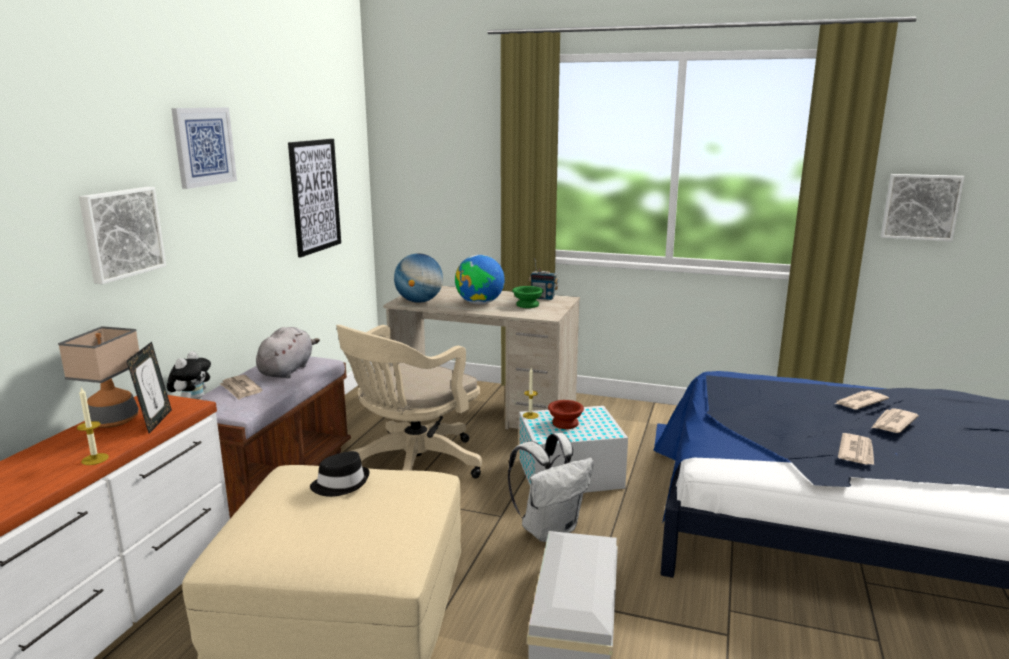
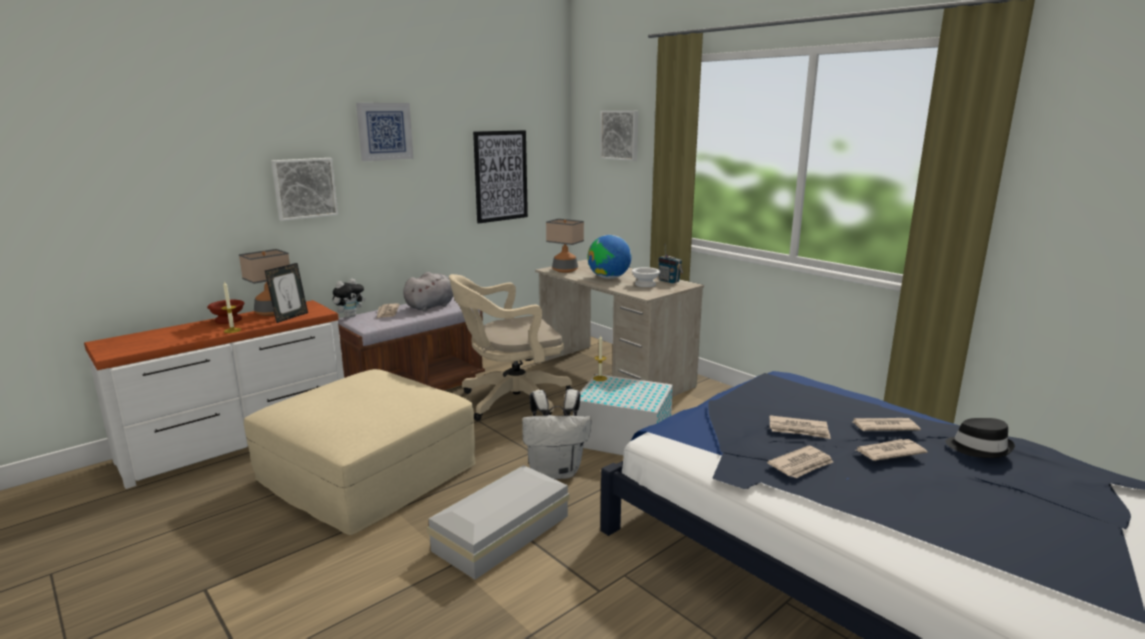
camera: 30 degrees right, 0 degrees up
black hat [310,451,370,497] -> black hat moved to [945,418,1015,458]
globe [394,253,443,303] -> table lamp [546,219,584,273]
green bowl [512,286,544,308] -> white bowl [632,267,660,287]
brown bowl [548,400,584,429] -> brown bowl moved to [207,300,244,324]
picture [881,174,965,241] -> picture moved to [600,111,639,161]
none -> newspaper [769,415,831,439]

